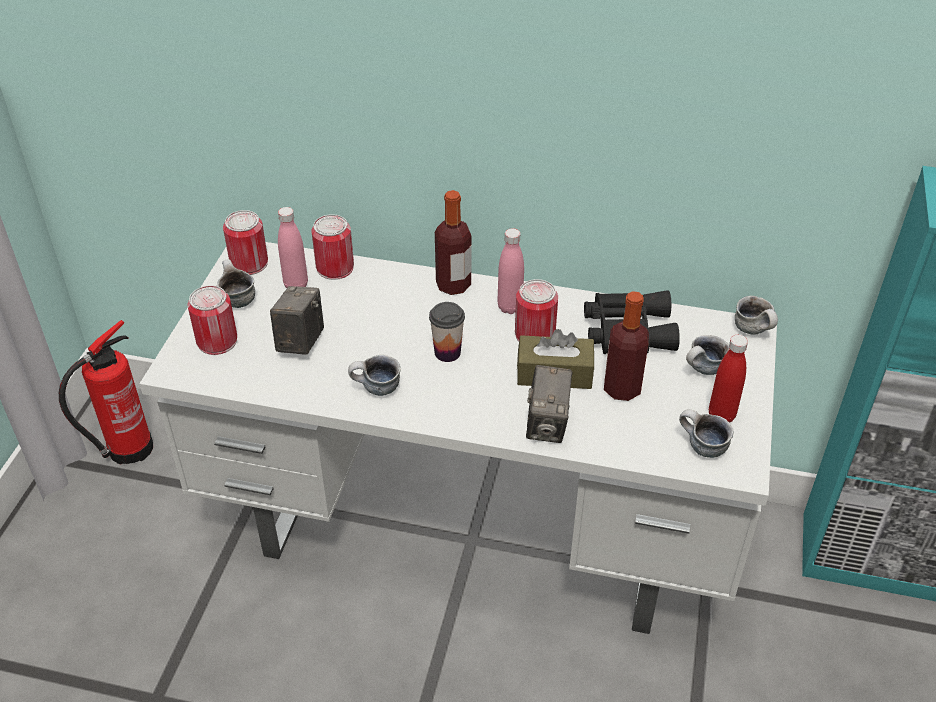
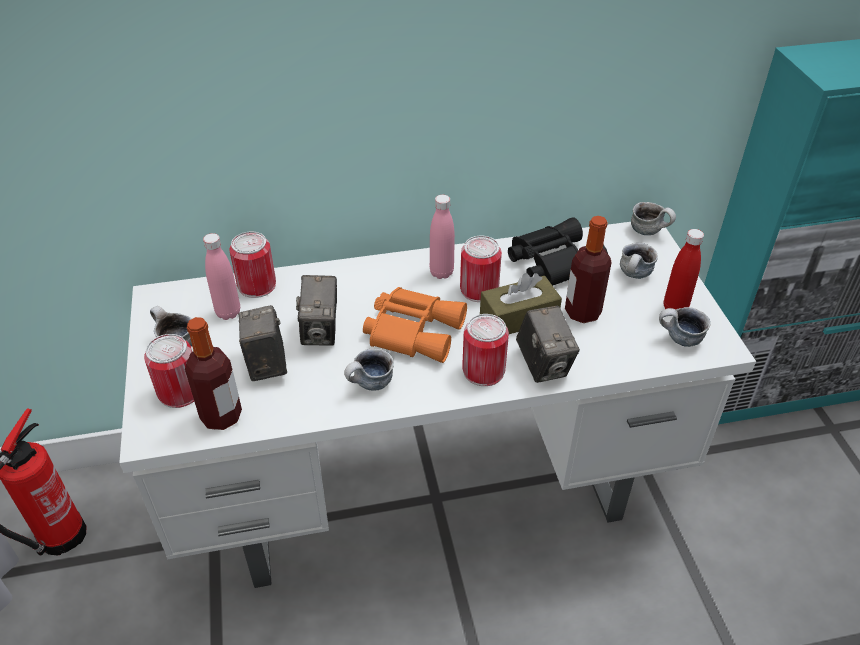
camera: 25 degrees left, 0 degrees up
can [223,210,268,275] -> can moved to [462,314,509,386]
cup [429,302,465,362] -> orange binoculars [363,287,467,363]
bottle [435,190,472,295] -> bottle moved to [185,317,242,430]
none -> camera [296,275,337,346]

